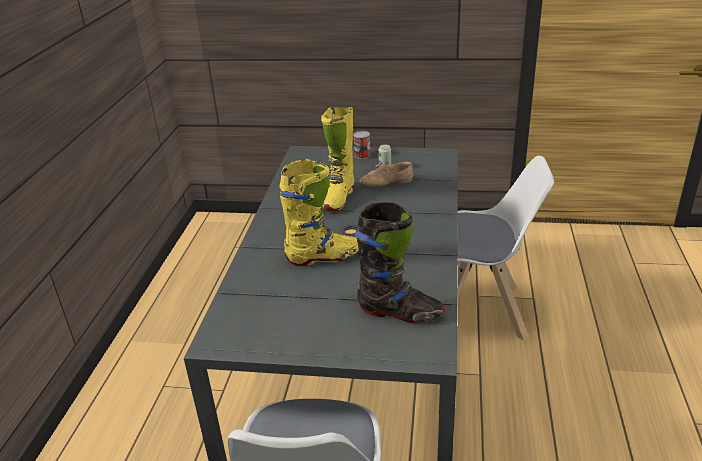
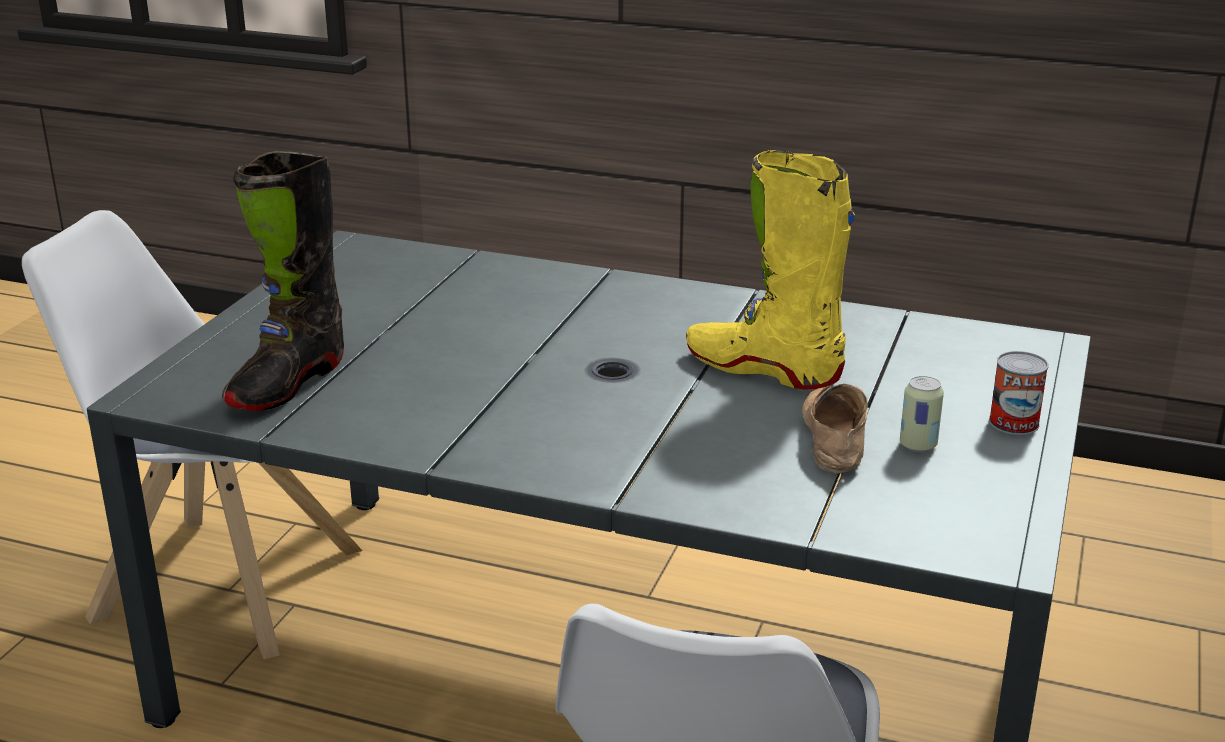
camera: 100 degrees right, 5 degrees down
yellow boot [279,159,359,266] -> none

